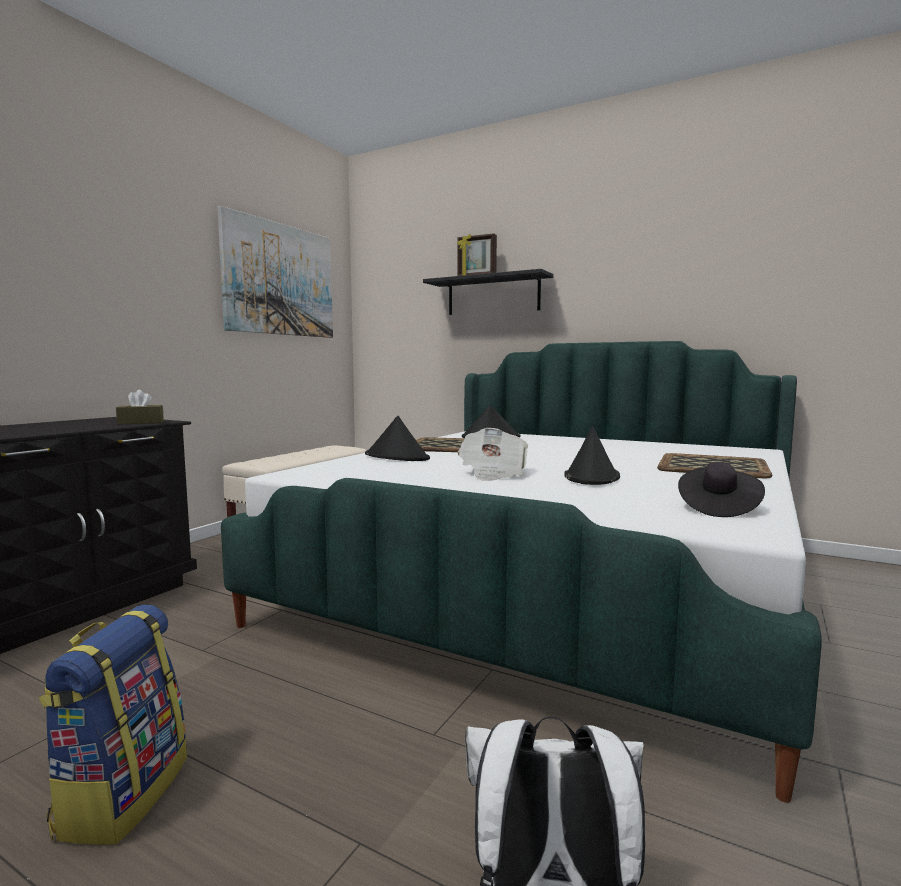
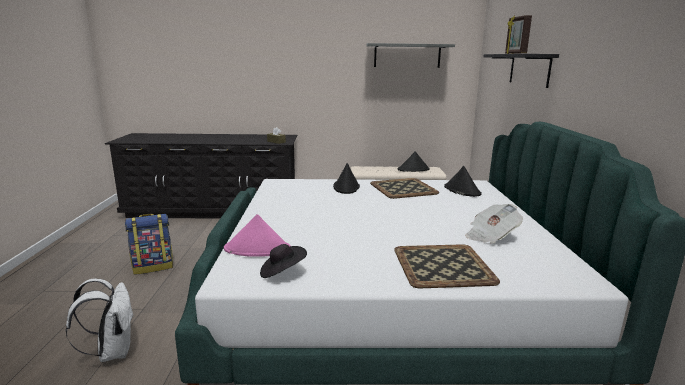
camera: 60 degrees right, 10 degrees up
picture [217,206,333,338] -> grey shelf [366,43,455,68]
newspaper [458,428,528,481] -> newspaper moved to [465,204,523,244]
black hat [564,426,620,485] -> black hat moved to [398,151,430,172]
none -> pink hat [224,214,291,257]

